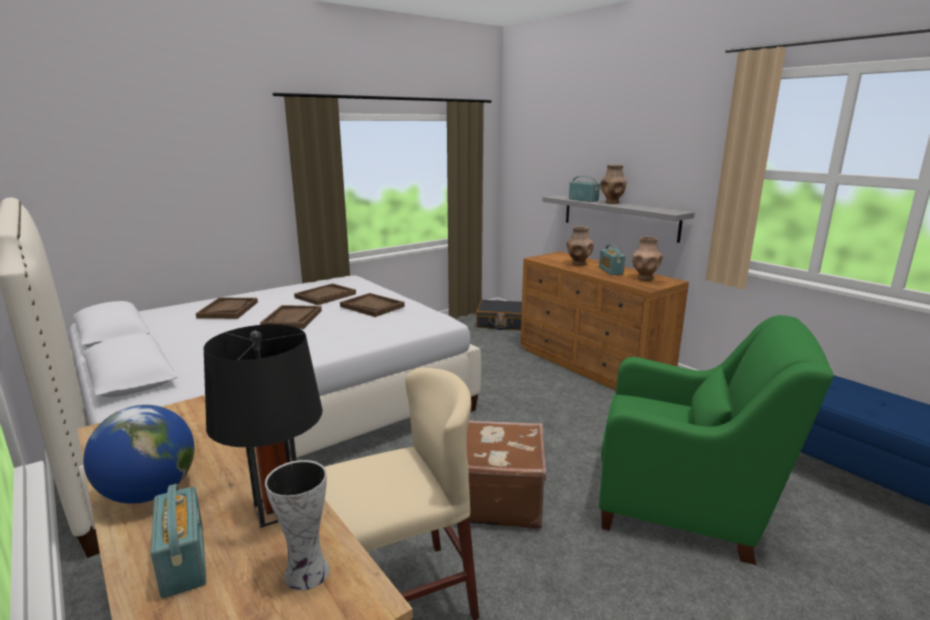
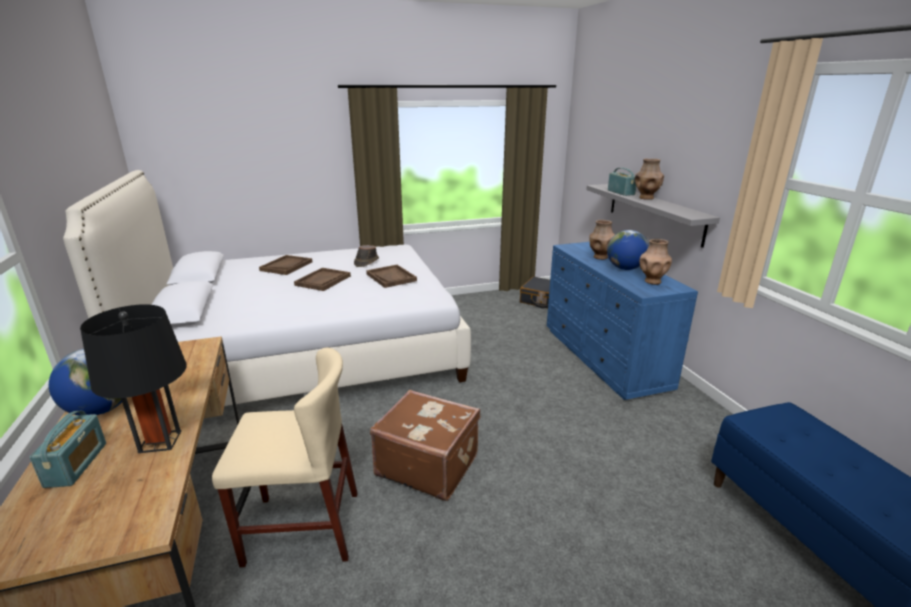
camera: 20 degrees right, 5 degrees up
vase [265,460,329,591] -> none
brown tray [294,283,356,305] -> brown hat [354,245,379,267]
brown dresser [520,252,689,391] -> blue dresser [547,242,698,400]
radio [599,244,625,275] -> globe [607,230,649,270]
green armchair [599,315,834,565] -> none

